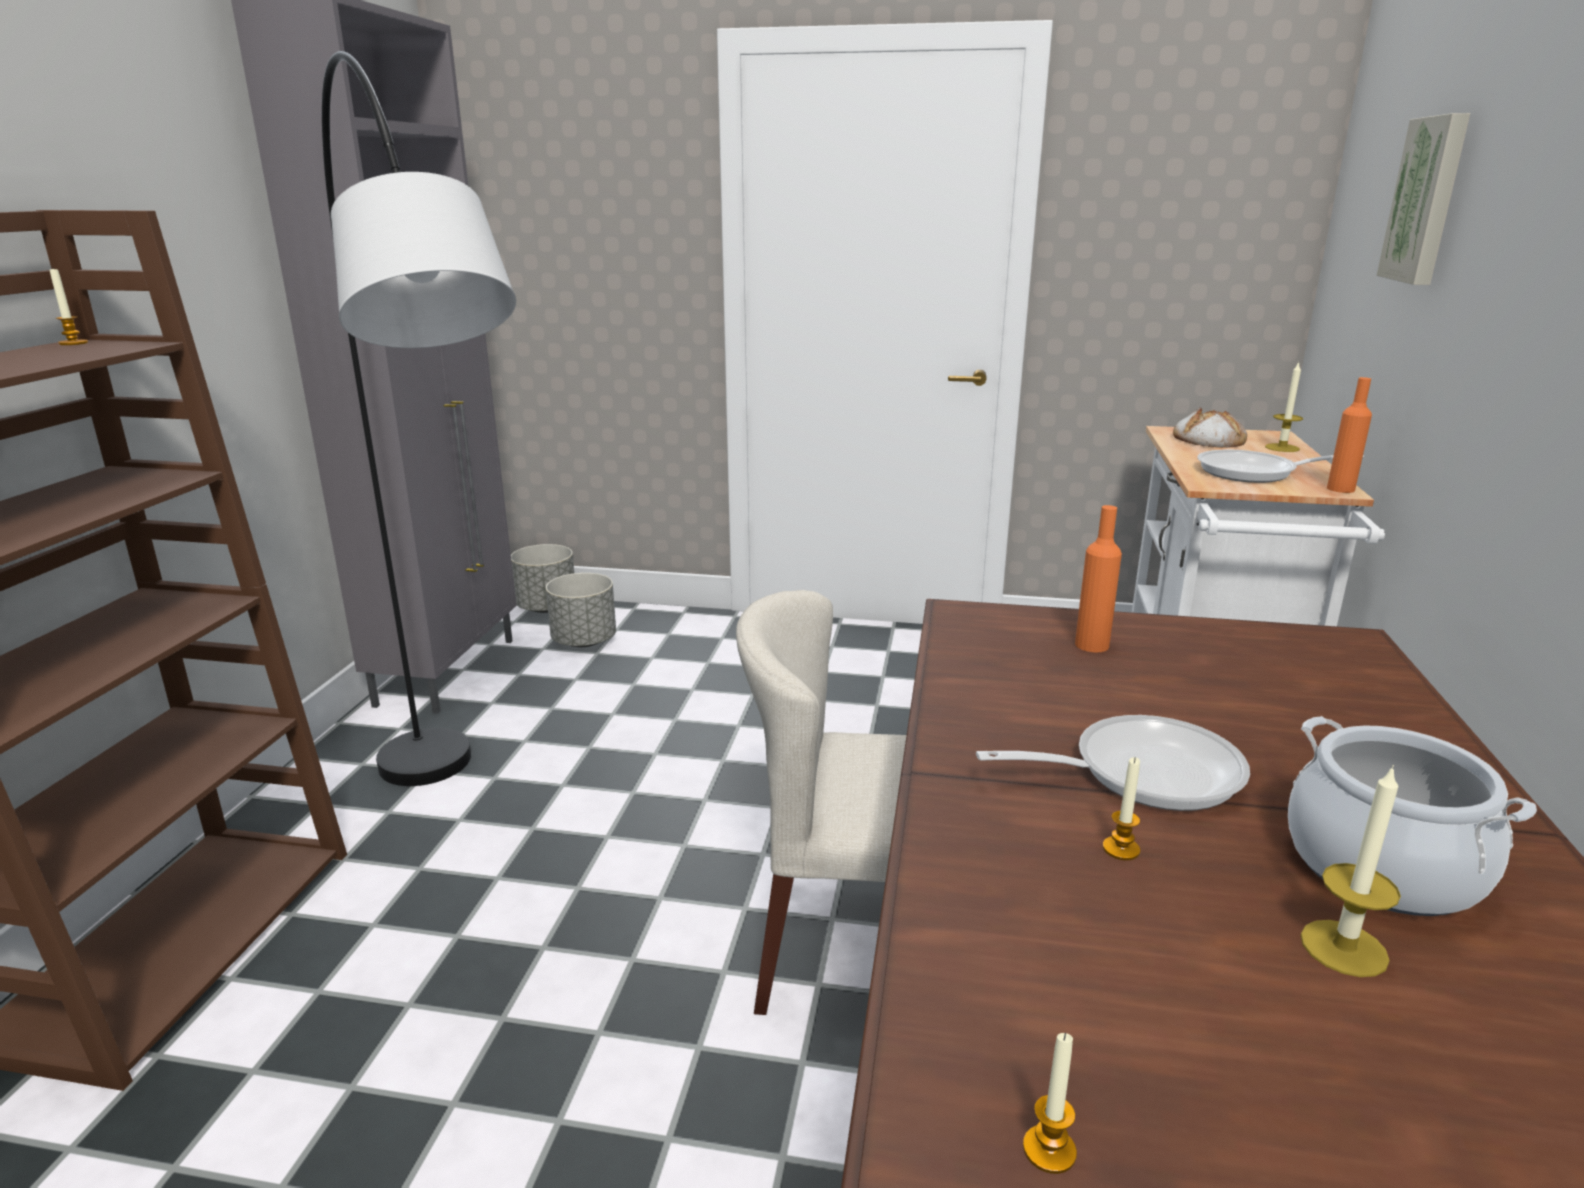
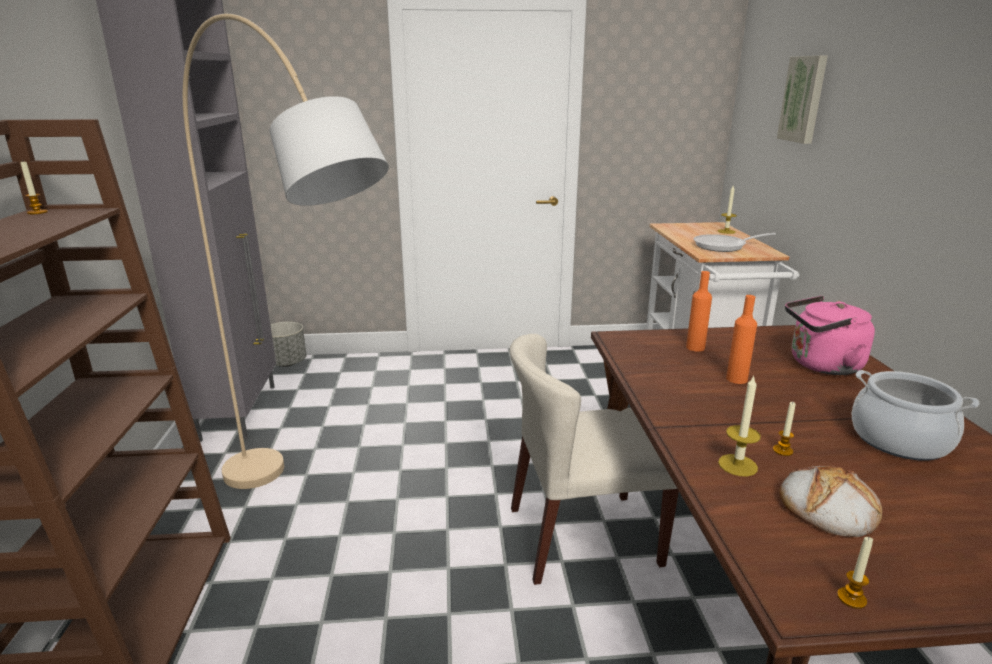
camera: 15 degrees left, 0 degrees up
black floor lamp [322,51,516,786] -> beige floor lamp [183,14,389,489]
grey planter [546,573,616,647] -> none
frying pan [976,715,1250,811] -> none
bread [1173,407,1247,448] -> bread moved to [779,465,882,537]
candle [1300,765,1401,977] -> candle moved to [718,375,761,476]
orange bottle [1327,377,1372,493] -> orange bottle moved to [726,295,757,384]
none -> pink kettle [785,296,875,375]

